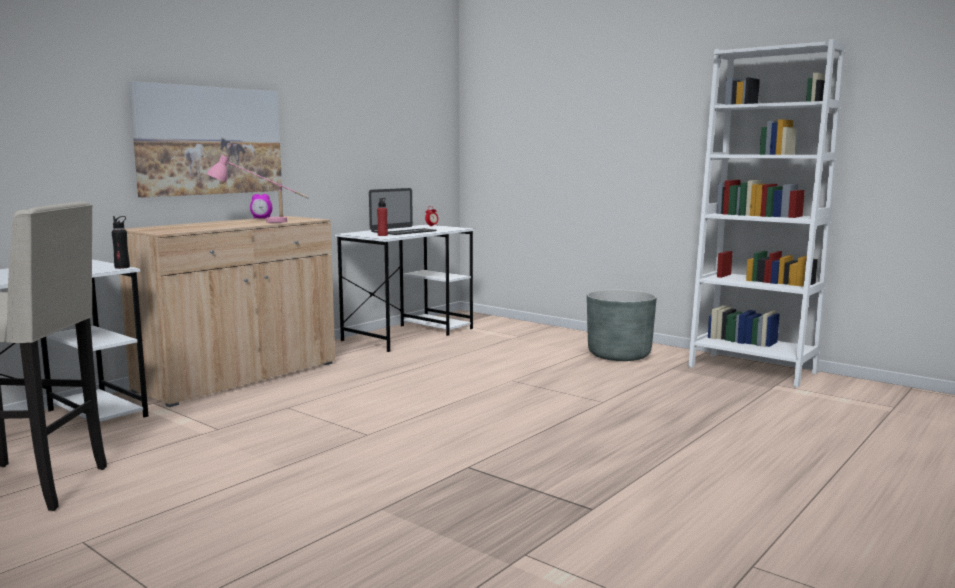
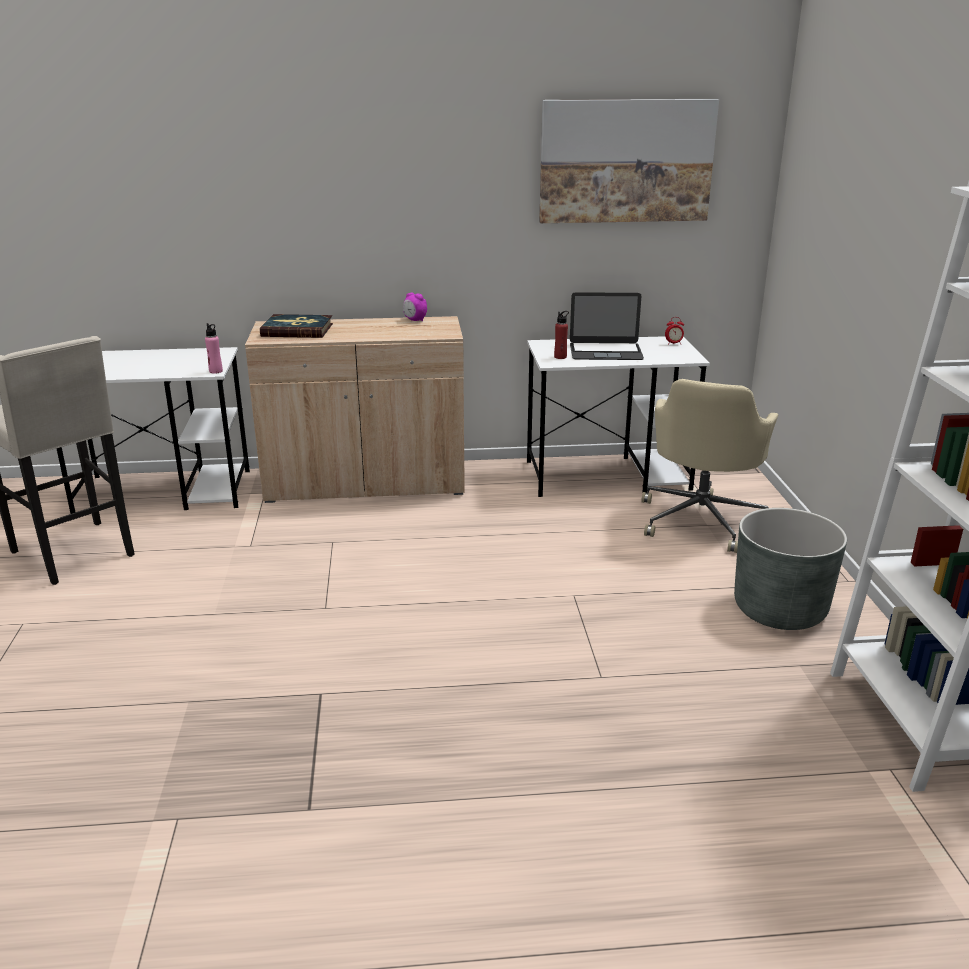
camera: 45 degrees right, 15 degrees up
black bottle [112,216,130,269] -> pink bottle [205,323,223,374]
picture [129,81,282,197] -> picture moved to [539,99,719,223]
pink table lamp [207,152,309,223] -> none
none -> book [260,314,333,338]
none -> beige office chair [641,379,778,553]

